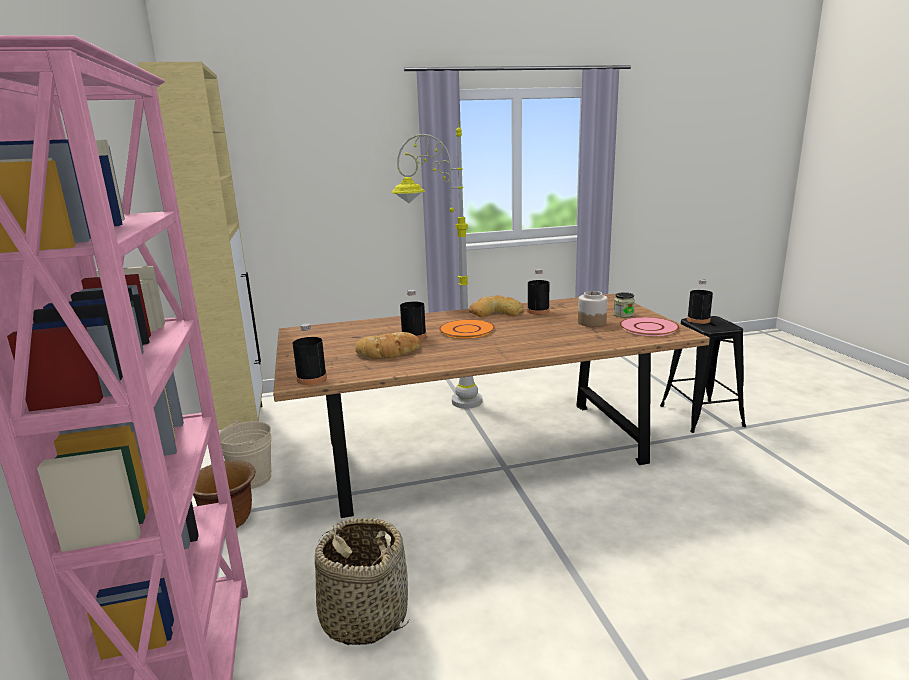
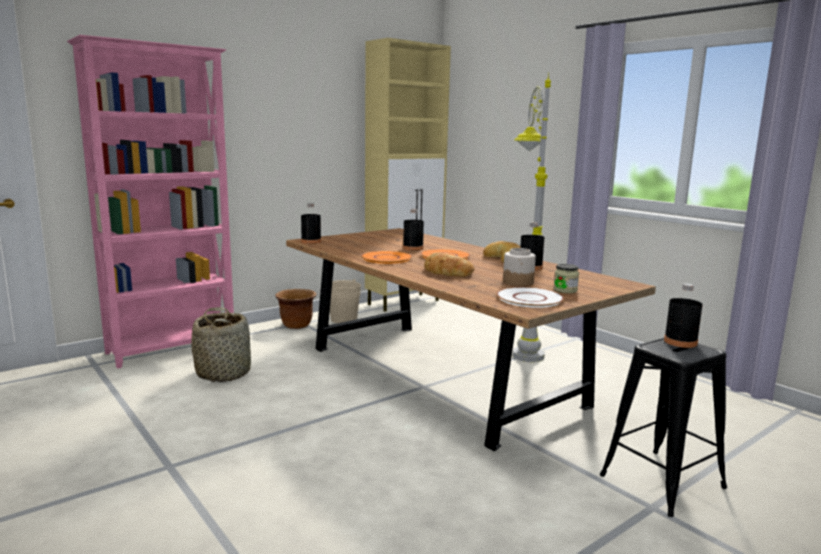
camera: 65 degrees right, 5 degrees down
bread [355,332,421,359] -> bread moved to [424,252,474,277]
pink plate [620,317,679,336] -> white plate [496,287,564,308]
none -> orange plate [361,251,413,264]

